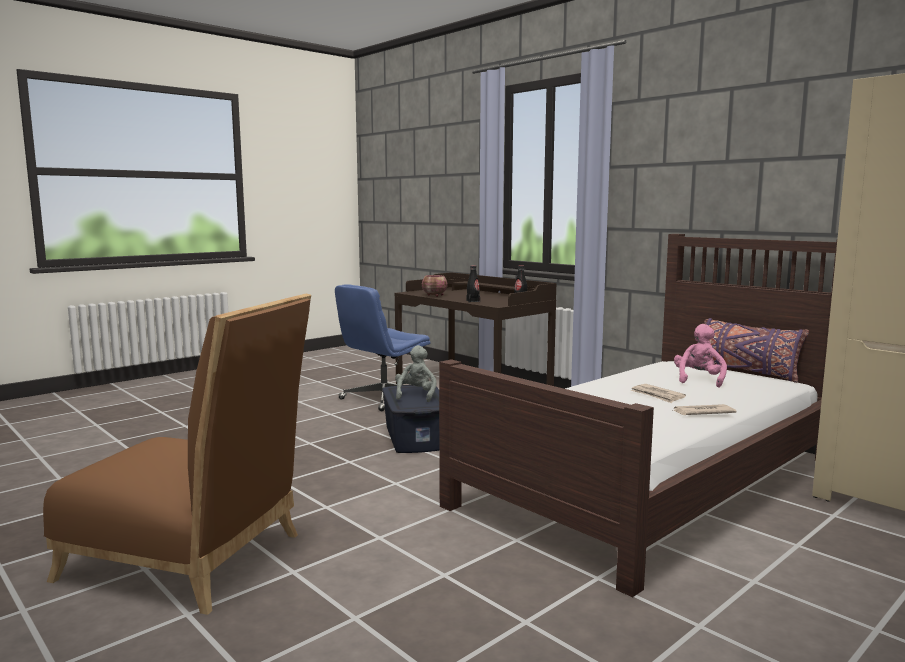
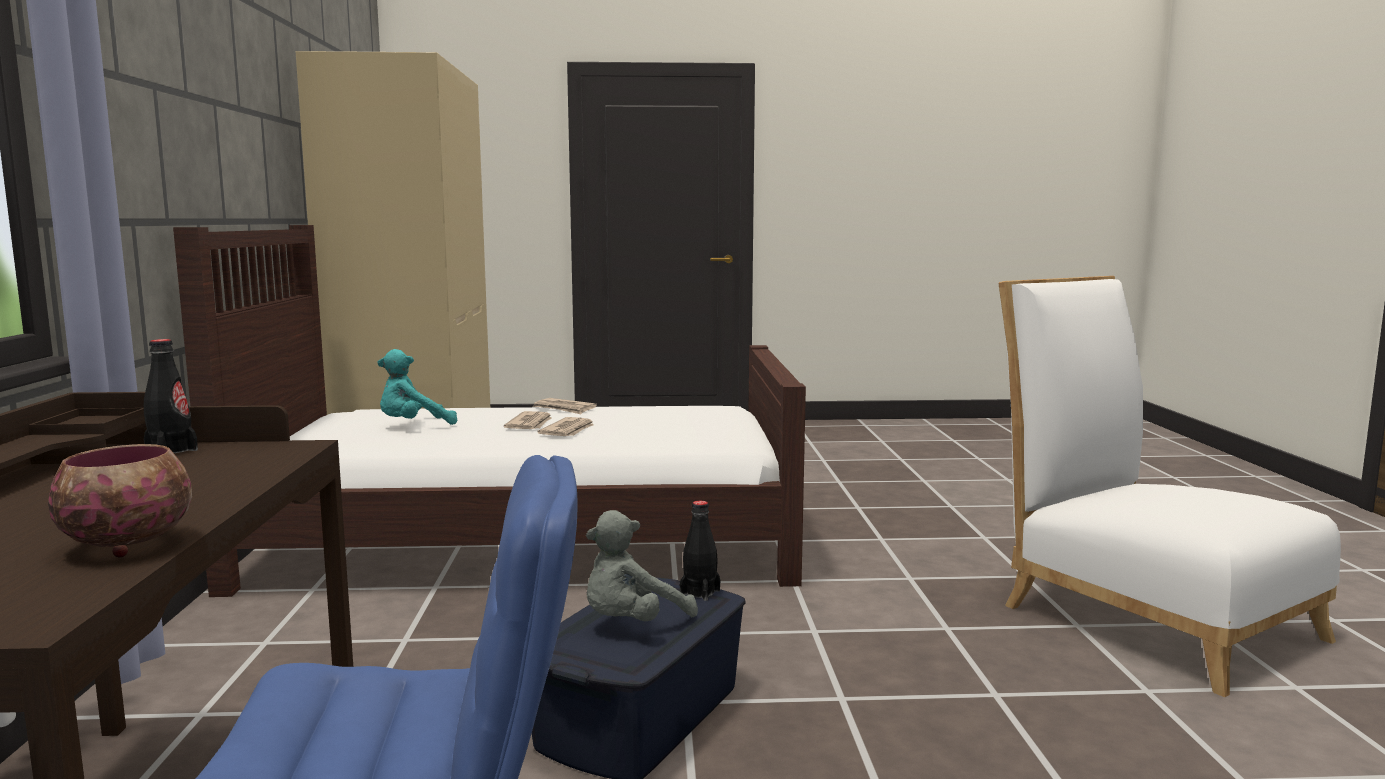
camera: 140 degrees left, 0 degrees up
brown chair [43,294,311,615] -> white chair [998,276,1341,697]
black bottle [466,266,480,303] -> black bottle moved to [680,501,720,601]
pink plush toy [674,324,727,388] -> turquoise plush toy [378,349,458,425]
purple pillow [704,318,809,383] -> none
none -> newspaper [538,417,594,436]

